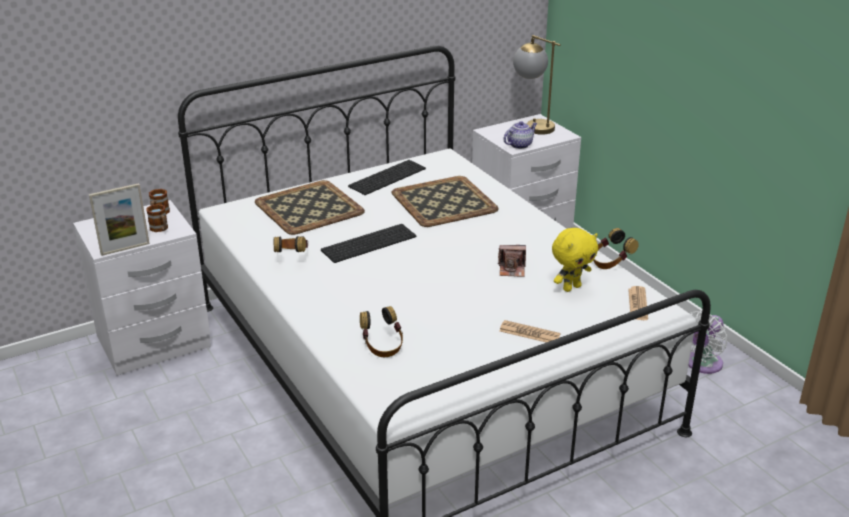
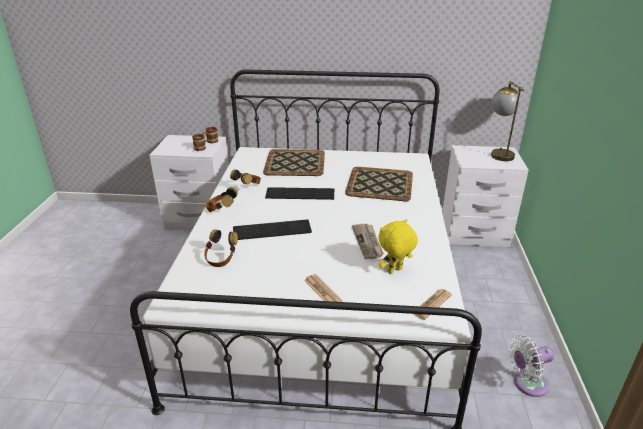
camera: 35 degrees right, 0 degrees up
picture frame [89,183,150,256] -> none
keyboard [348,160,426,195] -> keyboard moved to [233,219,312,240]
camera [498,245,526,277] -> newspaper [352,224,384,259]
teapot [504,121,537,149] -> none
yellow plush toy [552,228,598,292] -> yellow plush toy turned 150 degrees clockwise [379,219,418,274]
headphones [593,228,639,269] -> headphones moved to [205,187,238,212]

